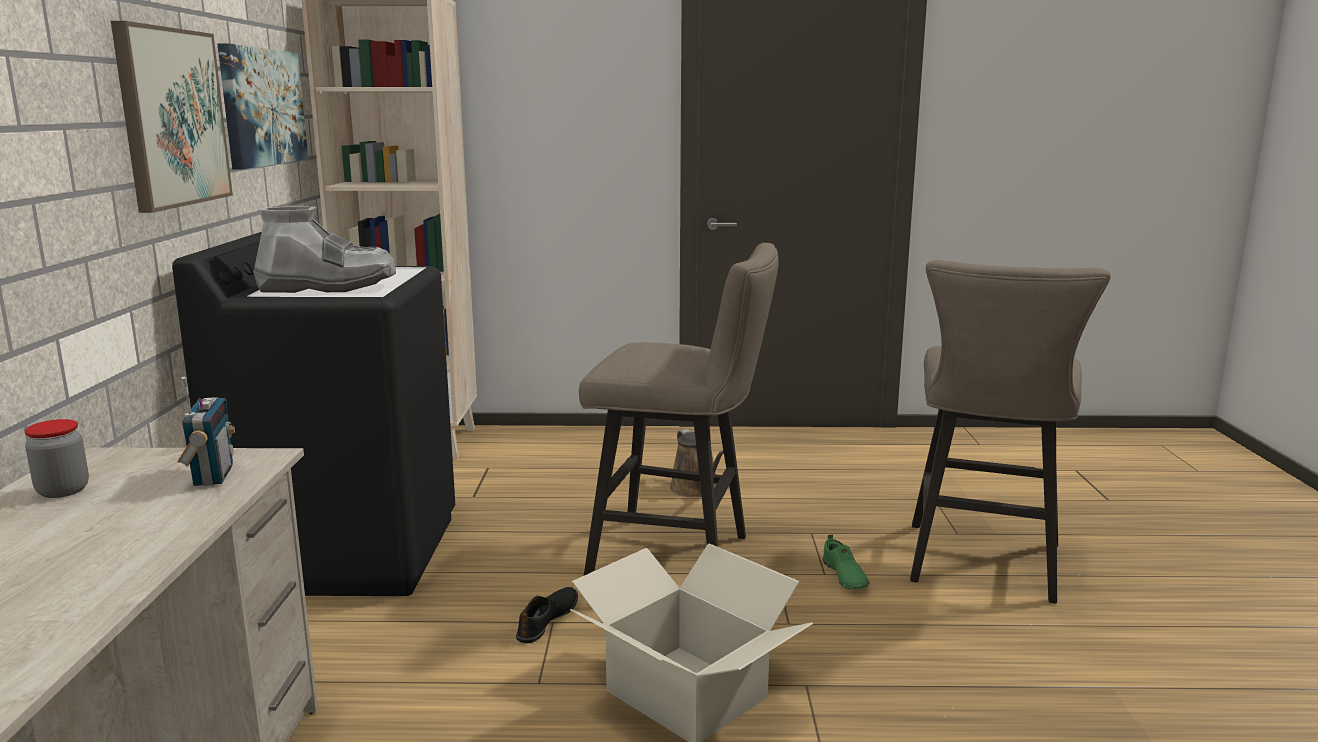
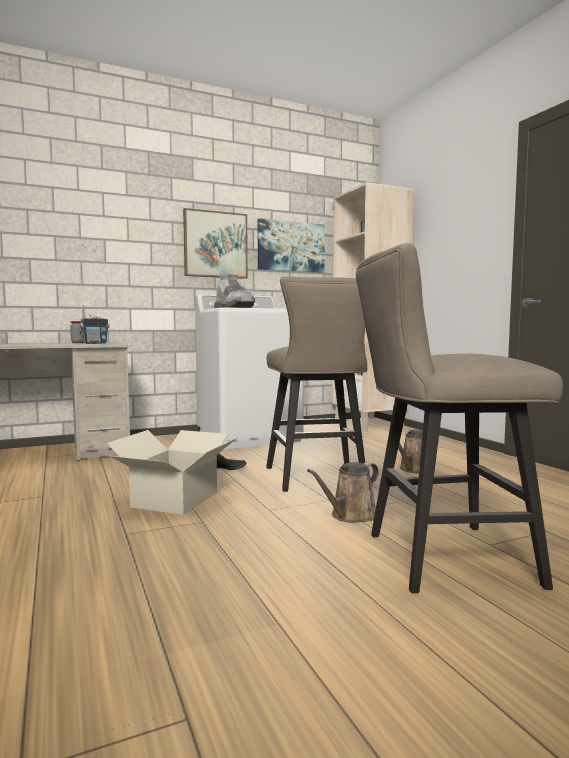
camera: 65 degrees right, 10 degrees down
black washing machine [172,232,455,596] -> white washing machine [195,294,304,449]
green shoe [823,535,869,589] -> brown watering can [307,462,379,523]

